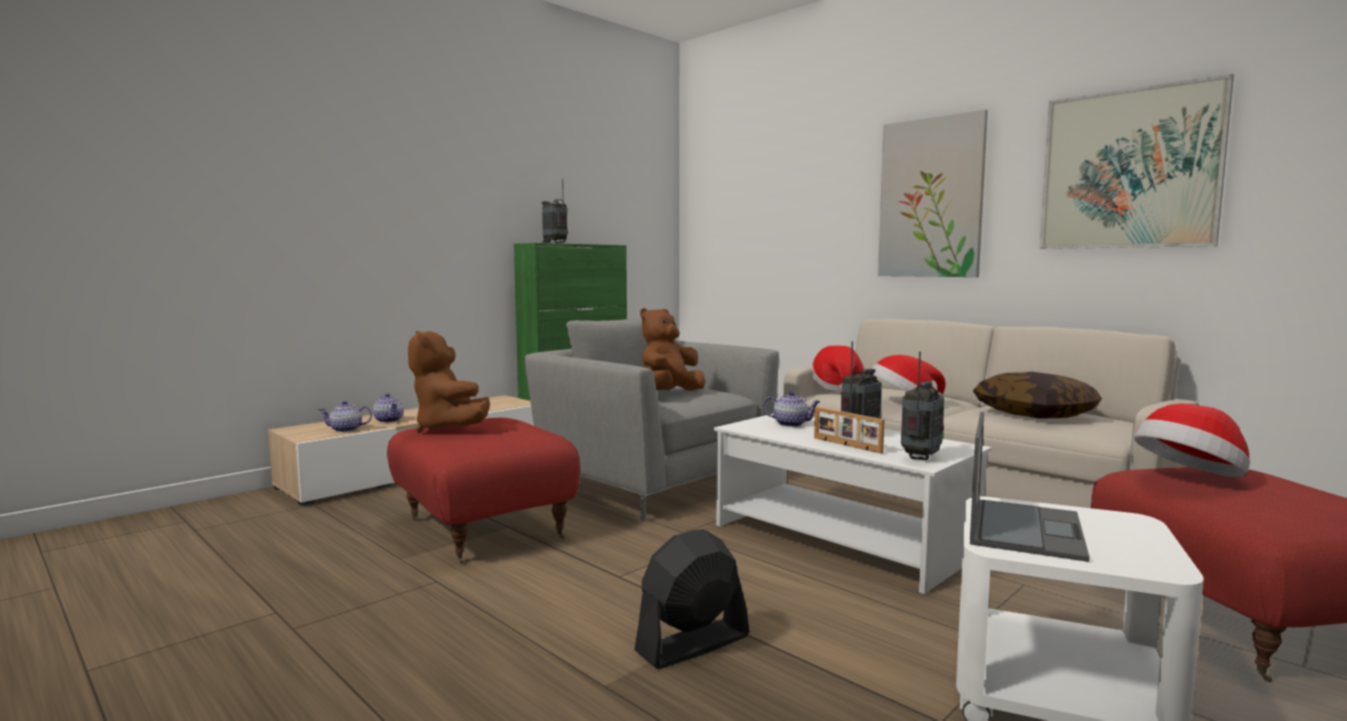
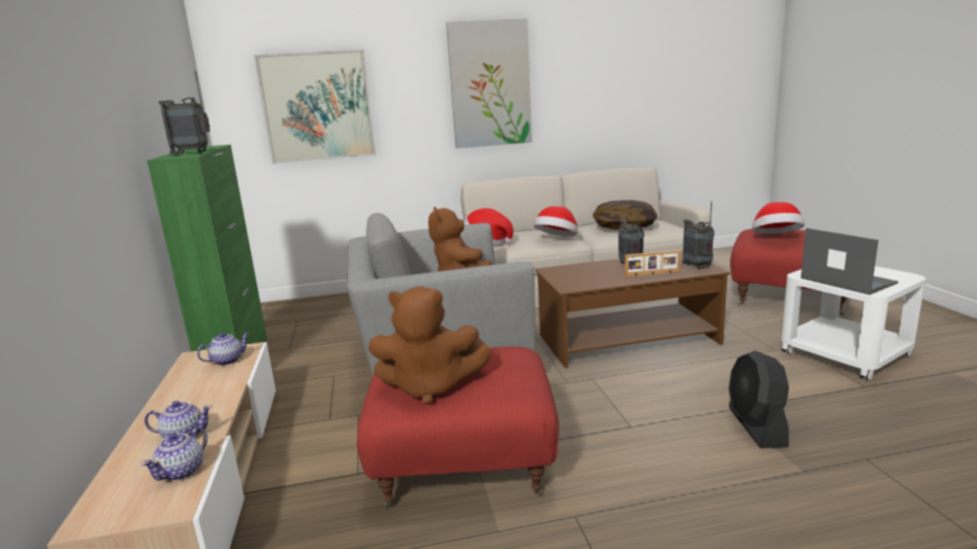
camera: 55 degrees left, 10 degrees up
white coffee table [714,413,992,594] -> brown coffee table [535,251,730,368]
teapot [763,391,820,427] -> teapot moved to [197,333,249,366]
picture [1040,74,1234,249] -> picture moved to [254,49,376,164]

